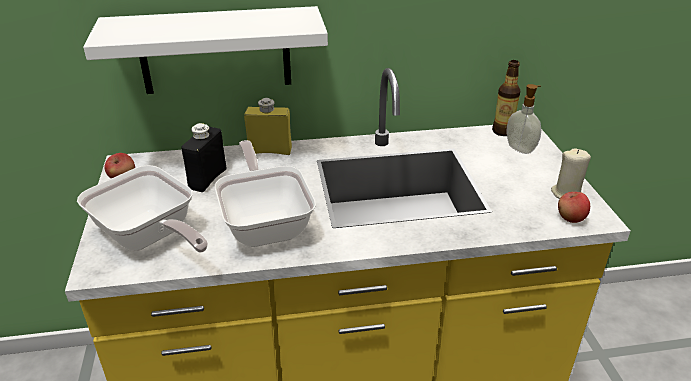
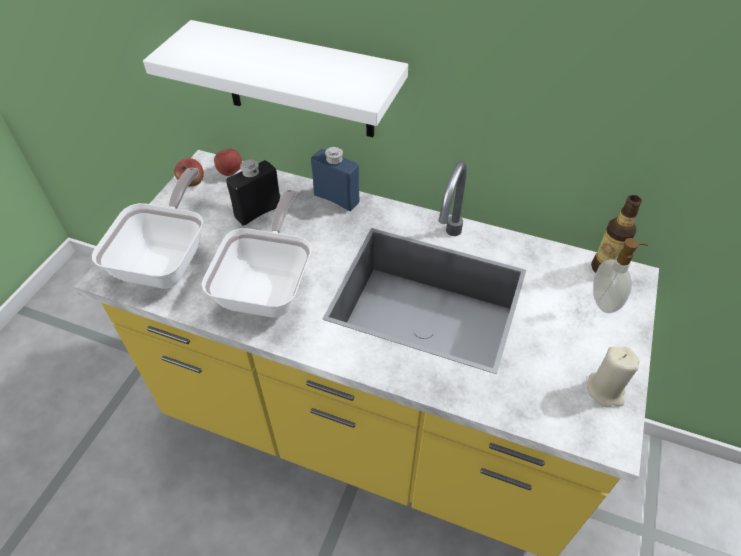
camera: 30 degrees right, 15 degrees up
frying pan [77,165,208,253] -> frying pan turned 150 degrees counterclockwise [92,168,203,289]
yellow bottle [244,98,292,155] -> blue bottle [311,147,359,211]
apple [558,192,590,223] -> apple moved to [214,149,242,176]

